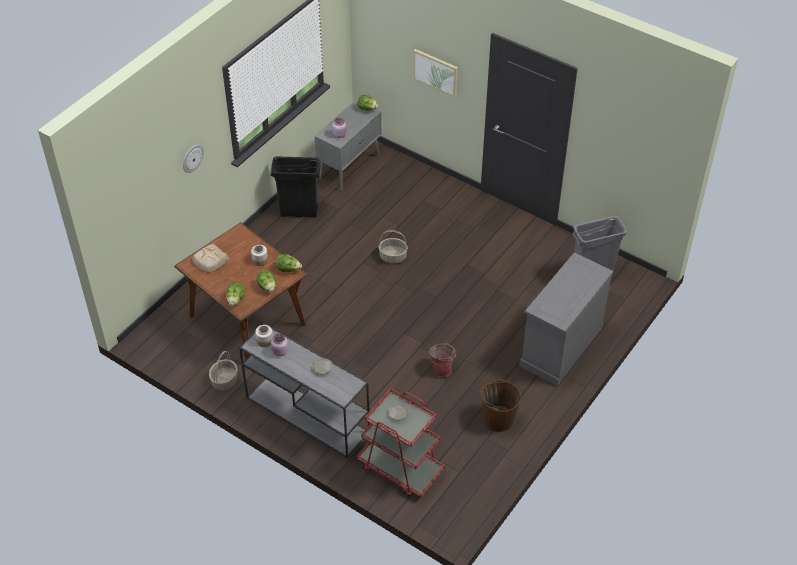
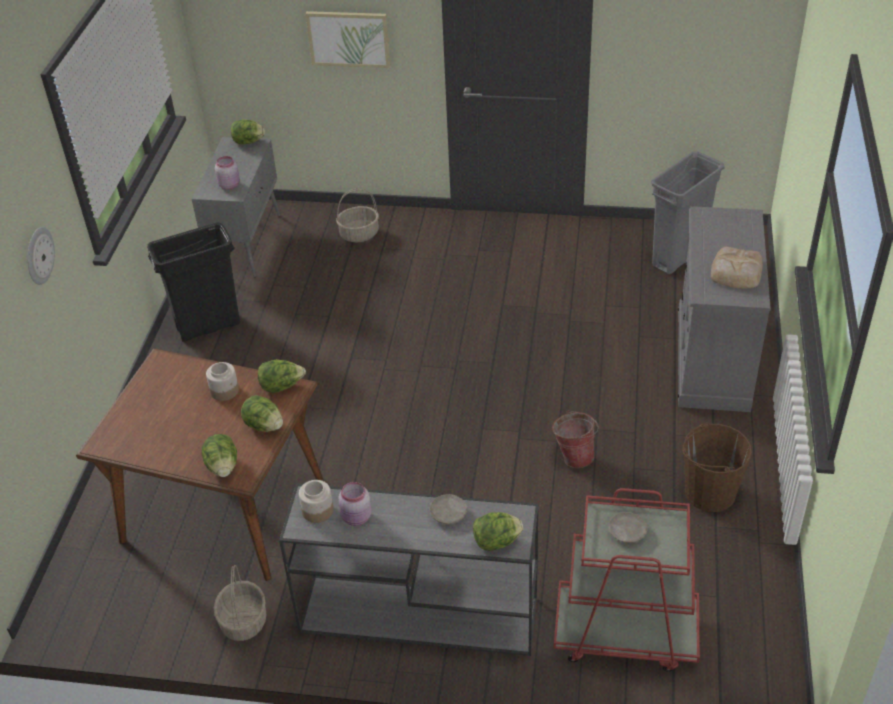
camera: 25 degrees left, 5 degrees down
bread [192,244,229,273] -> bread moved to [711,247,763,288]
basket [379,230,408,263] -> basket moved to [336,188,379,242]
none -> lettuce [473,512,523,551]

